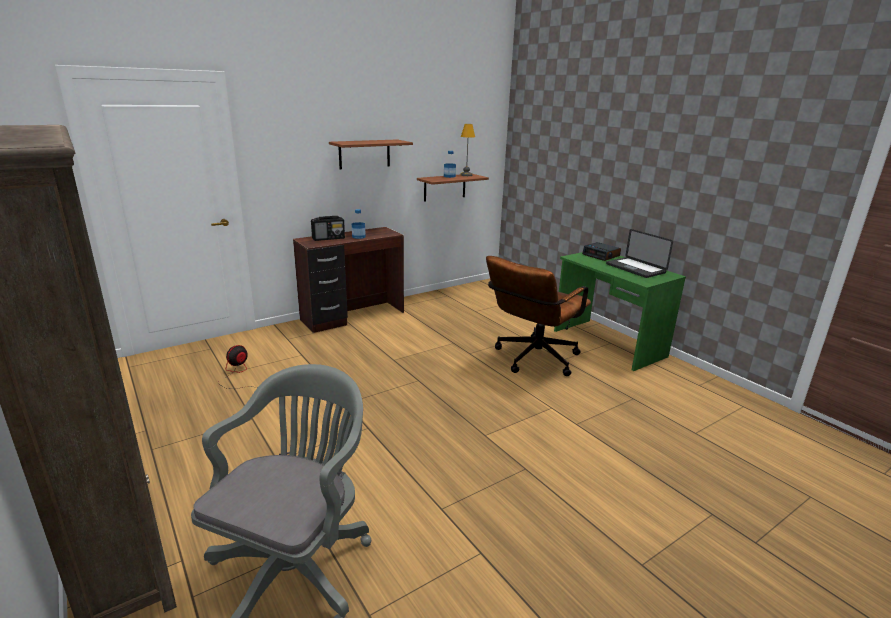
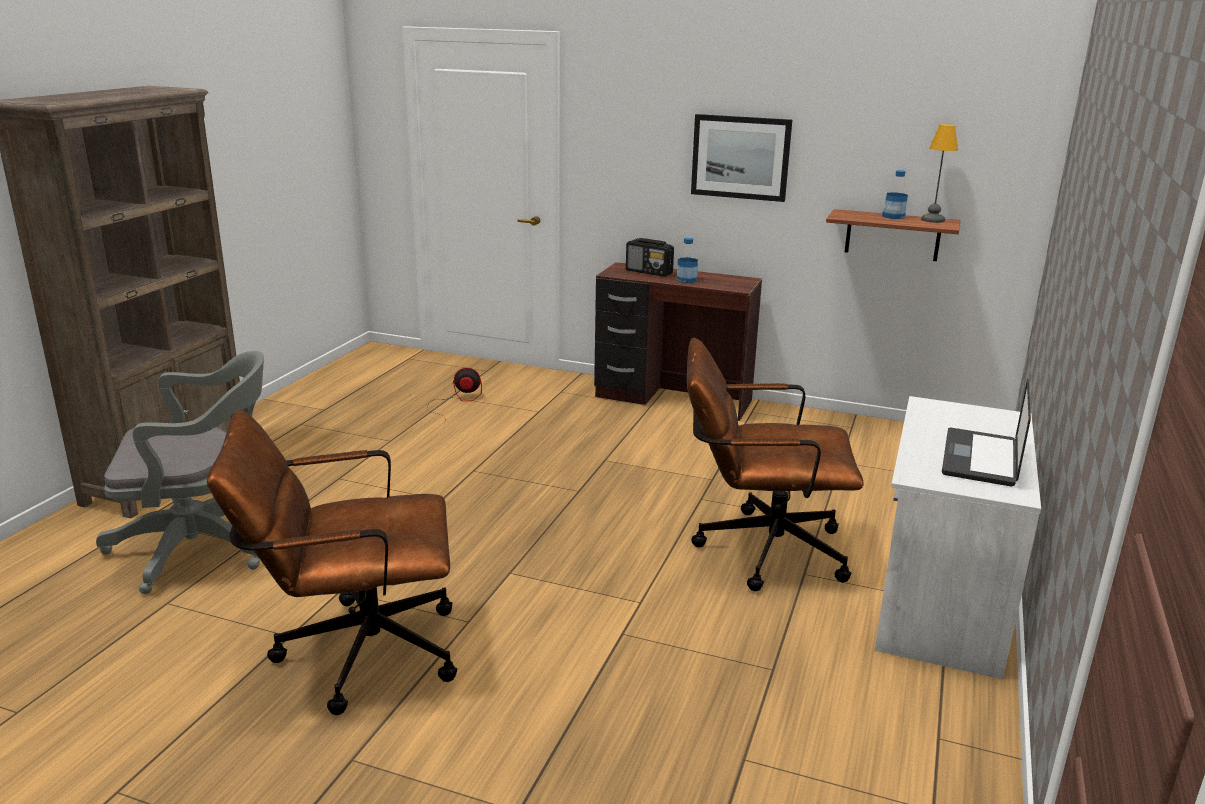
camera: 55 degrees right, 0 degrees up
shelf [329,139,413,169] -> picture [691,114,792,202]
green desk [554,252,686,371] -> white desk [875,396,1041,679]
alarm clock [582,242,621,261] -> none
none -> brown office chair [207,409,458,715]

